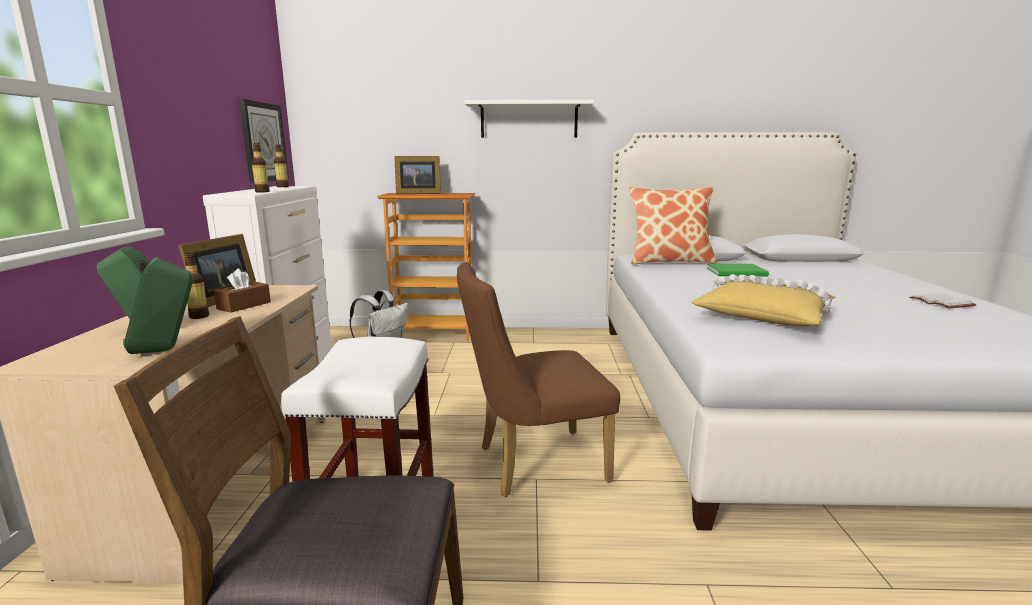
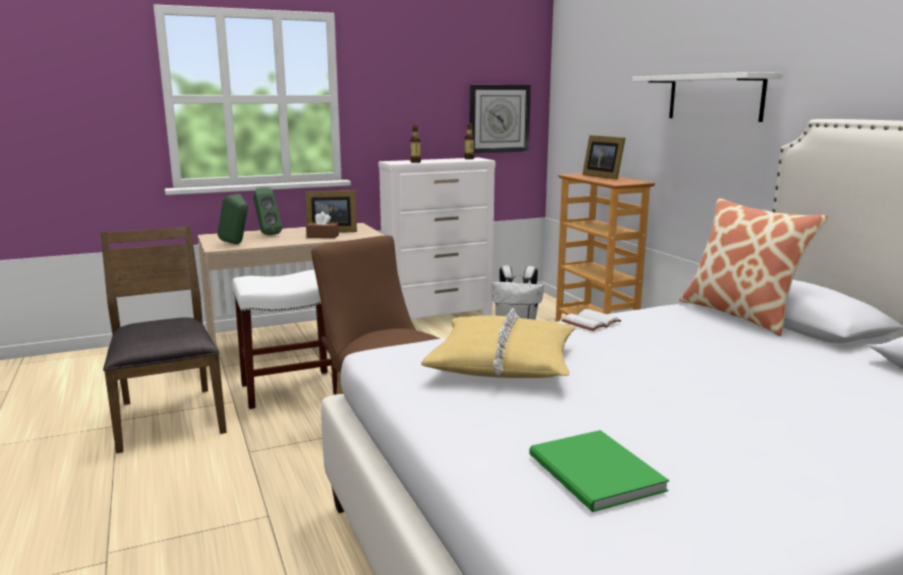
camera: 65 degrees right, 0 degrees up
bottle [184,253,209,319] -> none
green book [707,264,769,276] -> green book moved to [529,430,669,512]
white book [909,293,976,308] -> white book moved to [562,309,621,331]

